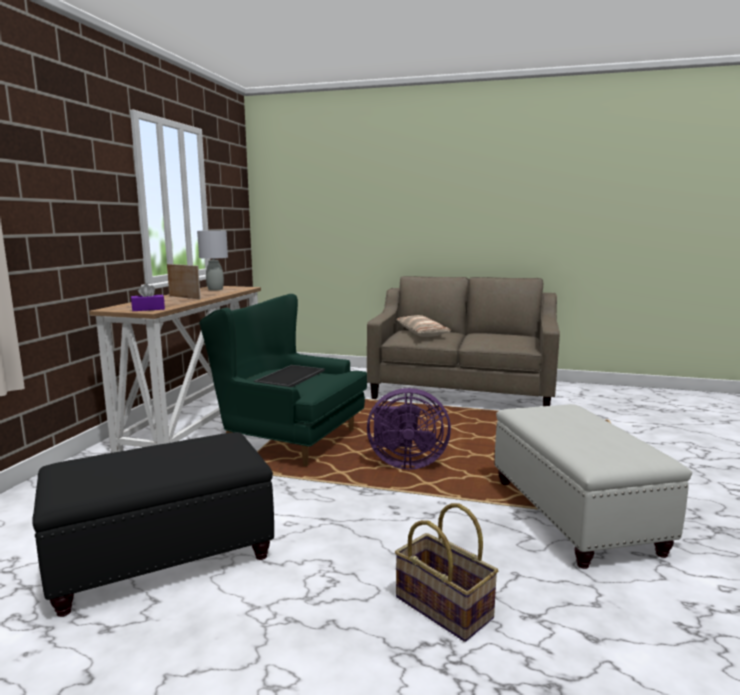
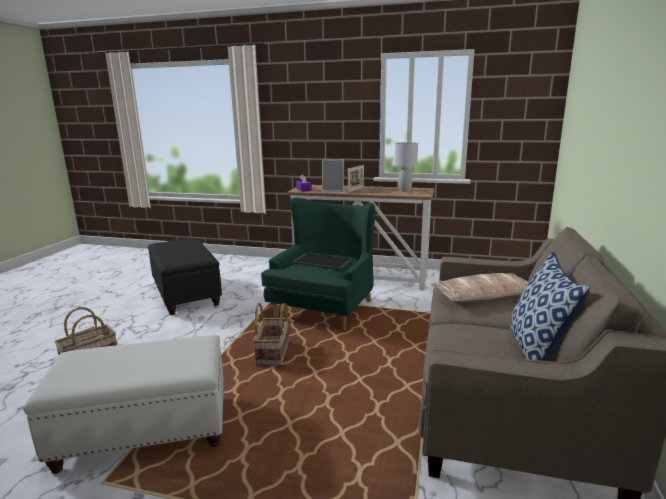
camera: 90 degrees right, 5 degrees up
purple fan [367,388,451,470] -> basket [253,303,289,366]
none -> picture frame [322,159,344,192]
none -> pillow [510,252,590,361]

